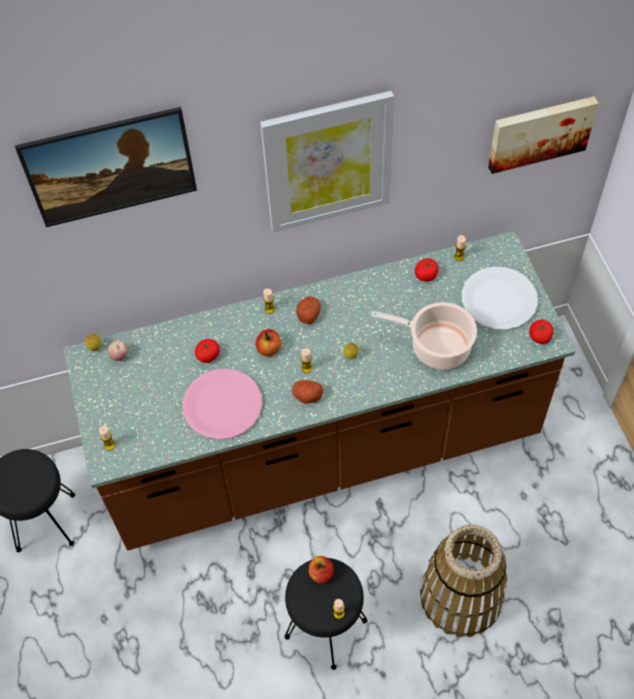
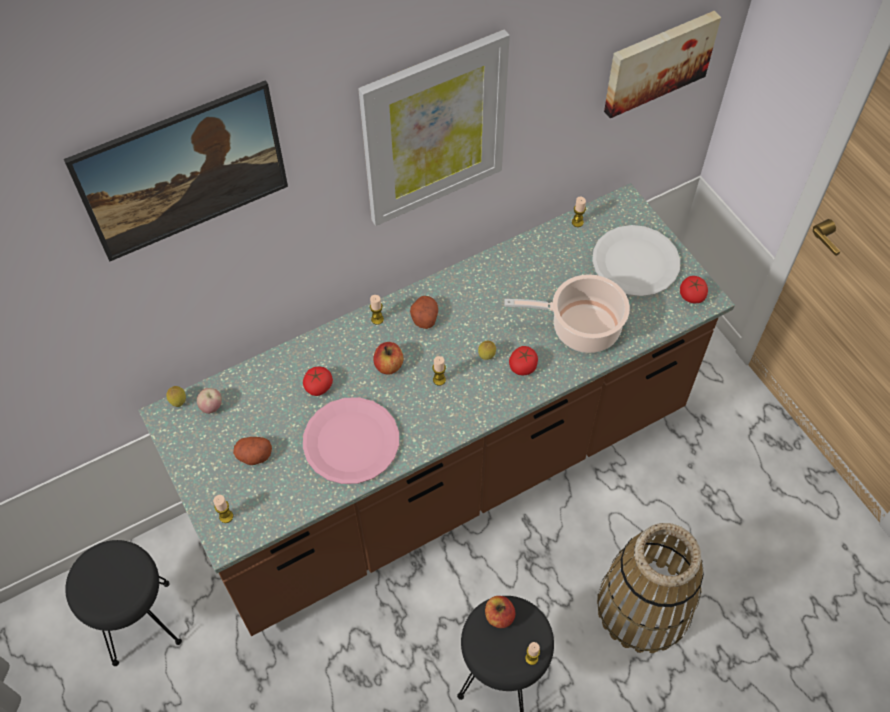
camera: 15 degrees left, 0 degrees up
potato [292,380,323,404] -> potato moved to [233,437,272,465]
tomato [415,258,439,282] -> tomato moved to [509,346,538,375]

